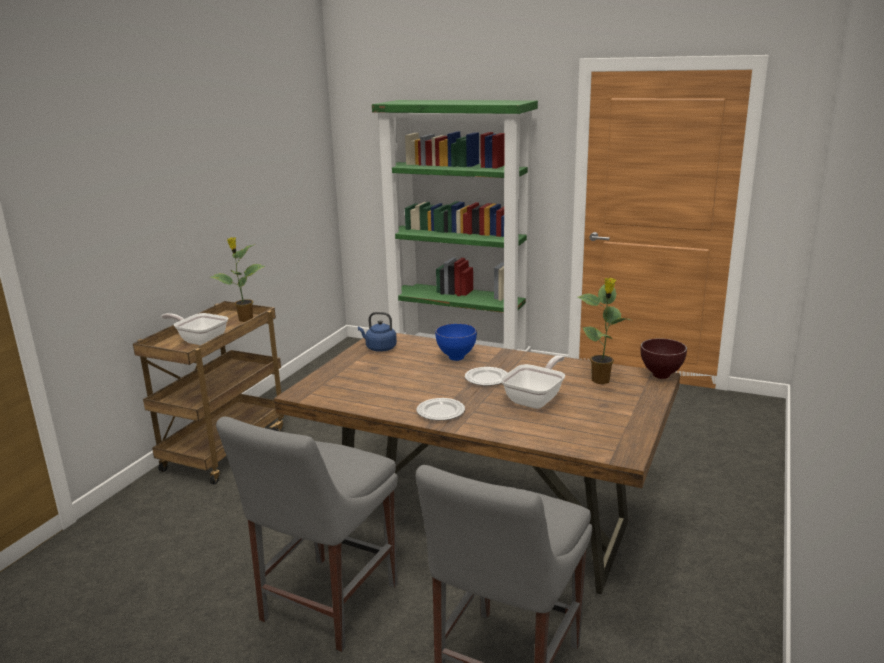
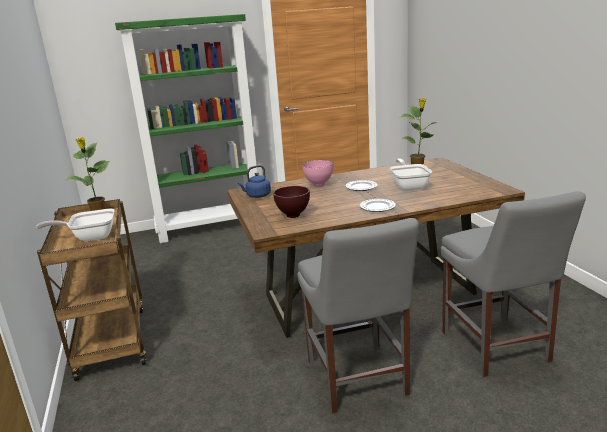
camera: 40 degrees left, 0 degrees up
blue bowl [435,323,477,361] -> pink bowl [302,160,333,187]
brown bowl [641,338,687,379] -> brown bowl moved to [273,186,310,218]

